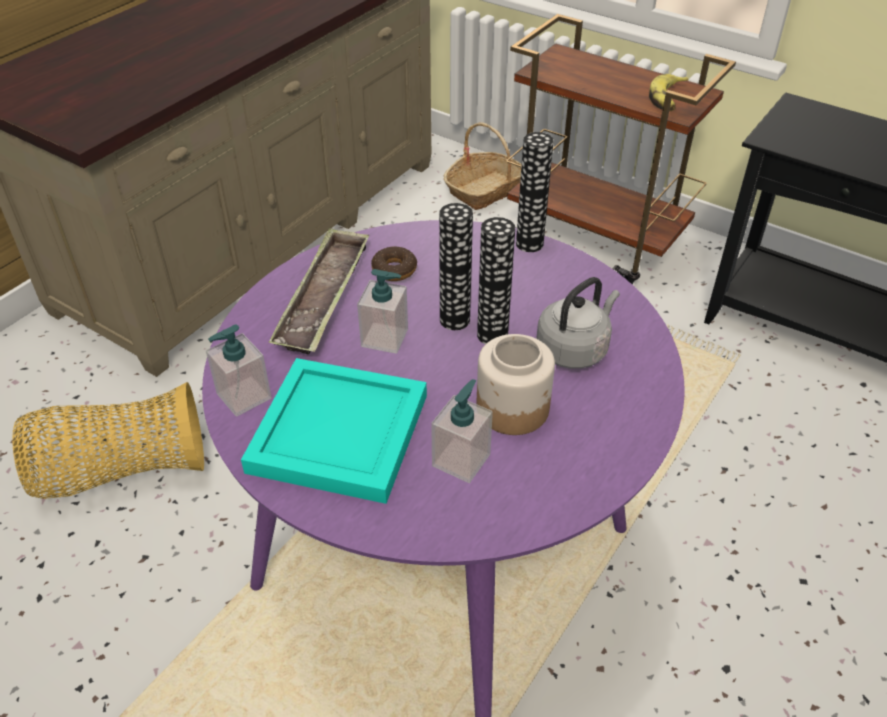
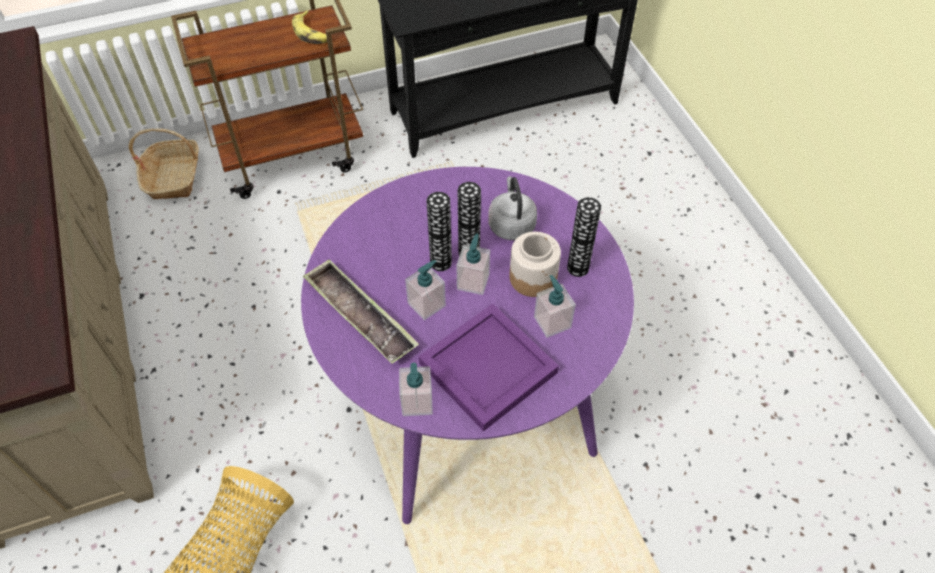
camera: 55 degrees left, 10 degrees up
turquoise tray [241,358,427,504] -> purple tray [419,303,559,431]
donut [371,247,417,281] -> none
vase [516,132,554,252] -> vase moved to [567,197,601,277]
none -> soap dispenser [457,234,490,295]

